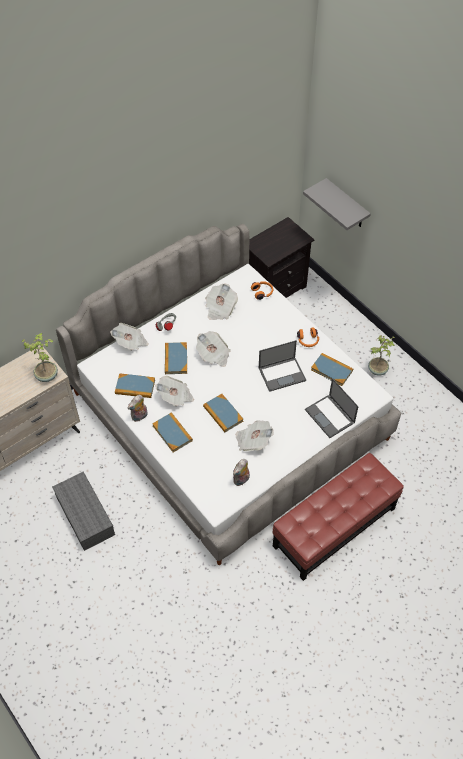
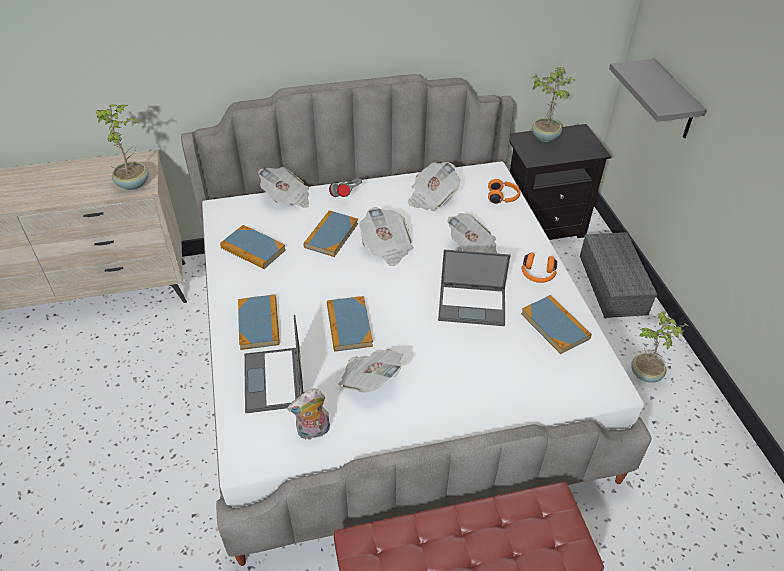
camera: 25 degrees right, 10 degrees down
grey storage box [52,472,115,551] -> grey storage box moved to [580,232,657,318]
plush toy [128,395,148,422] -> none
newspaper [155,376,194,406] -> newspaper moved to [447,213,497,253]
laptop [305,378,359,438] -> laptop moved to [244,315,303,413]
none -> potted plant [532,67,575,142]

